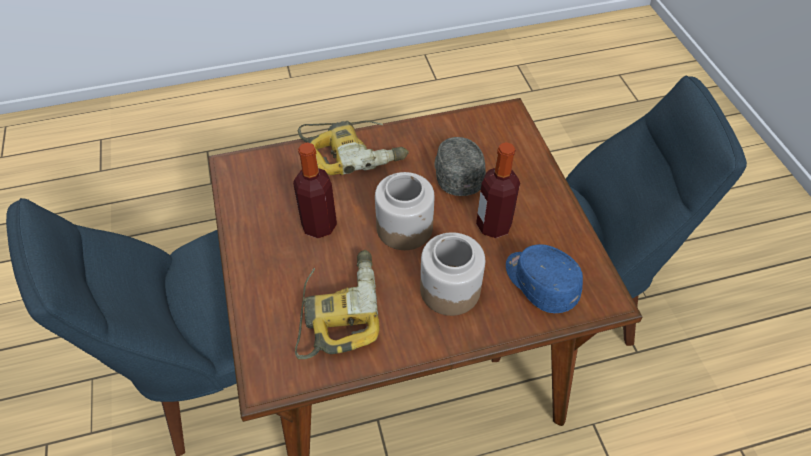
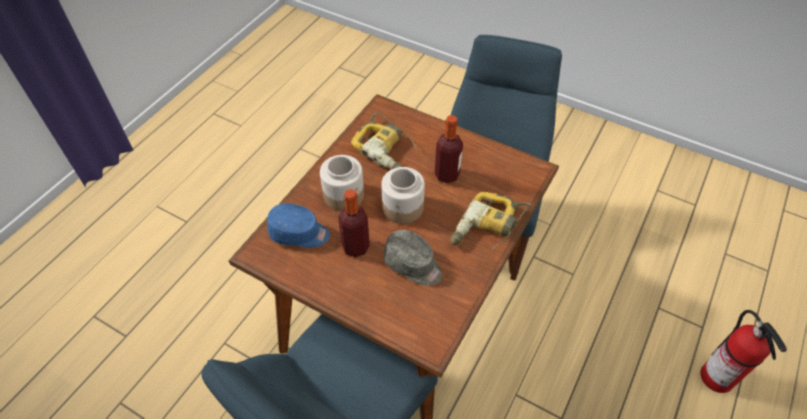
camera: 135 degrees right, 0 degrees up
none -> fire extinguisher [700,310,787,393]

